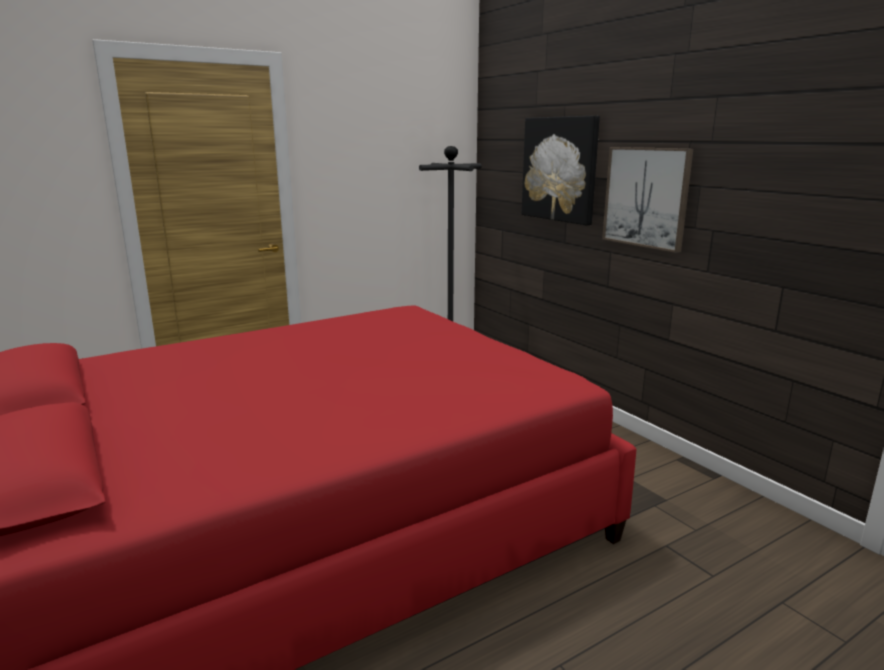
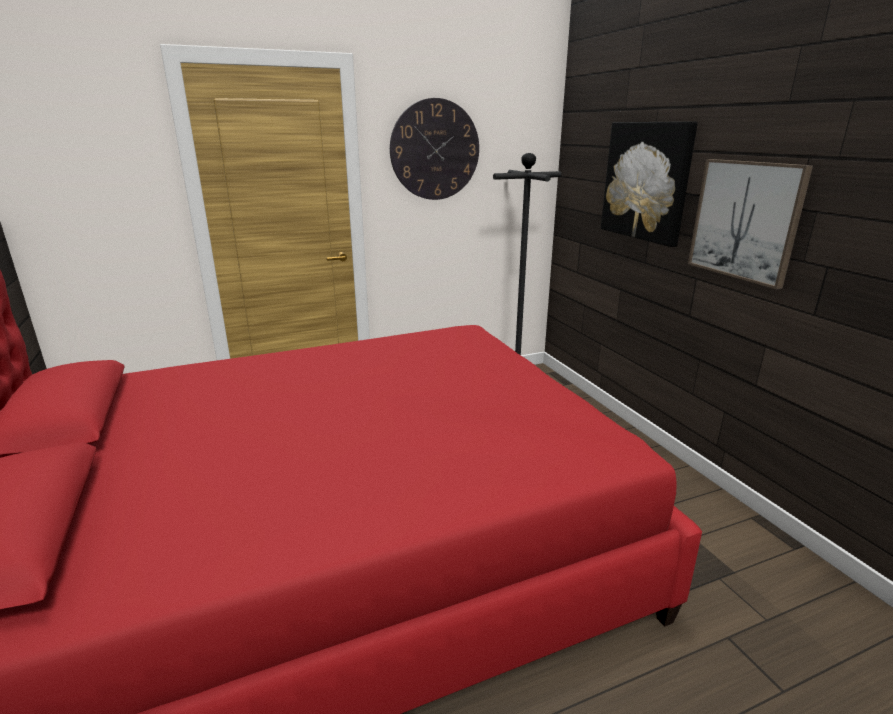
camera: 10 degrees right, 5 degrees up
none -> wall clock [390,98,479,200]

